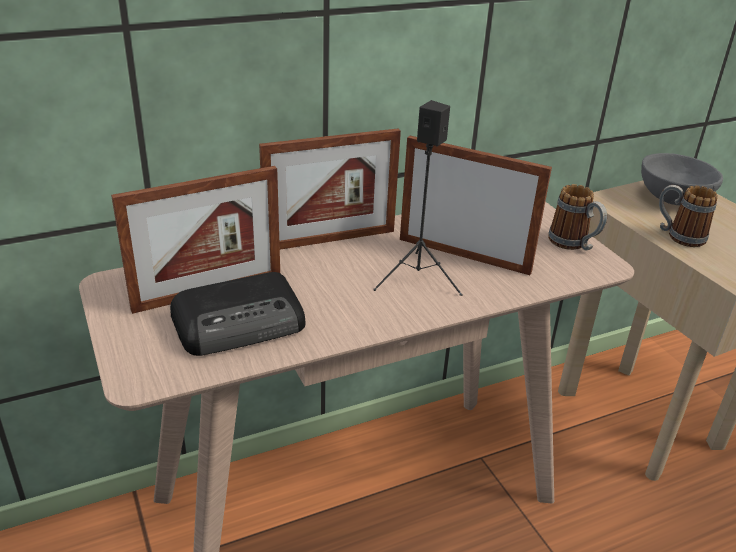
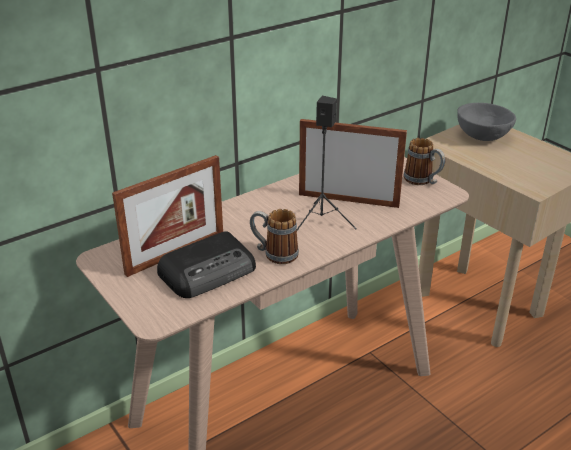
camera: 10 degrees left, 0 degrees up
picture frame [259,129,401,250] -> none
mug [659,185,718,247] -> mug moved to [250,209,299,264]

